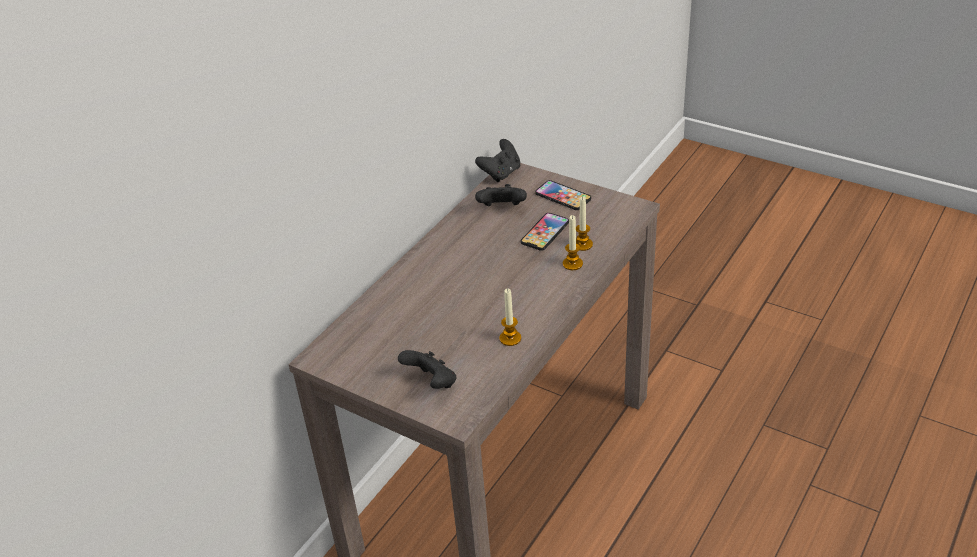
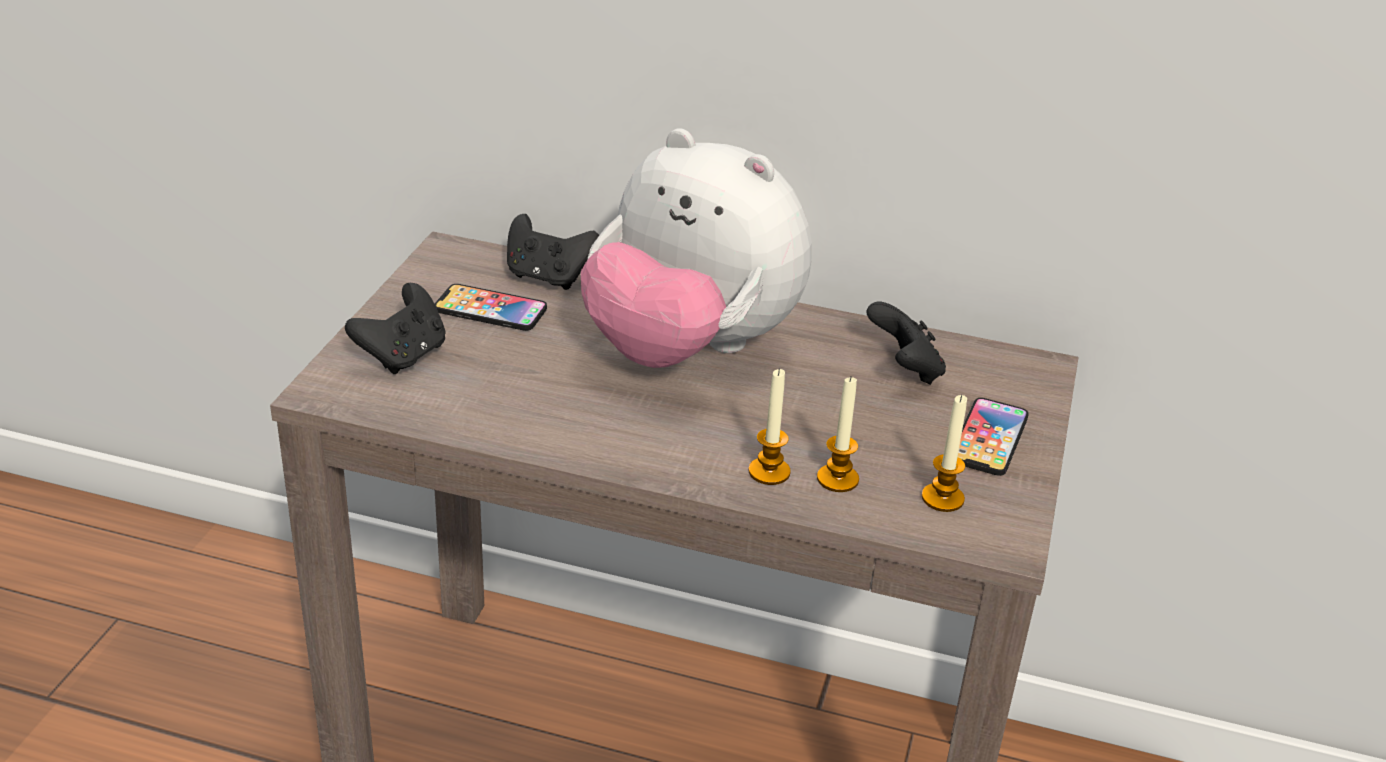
camera: 70 degrees right, 5 degrees down
black game controller [475,139,520,182] -> black game controller moved to [507,214,599,290]
candle [499,288,521,346] -> candle moved to [922,395,967,512]
phone [521,213,569,251] -> phone moved to [435,284,547,331]
none -> plush toy [581,128,812,368]

